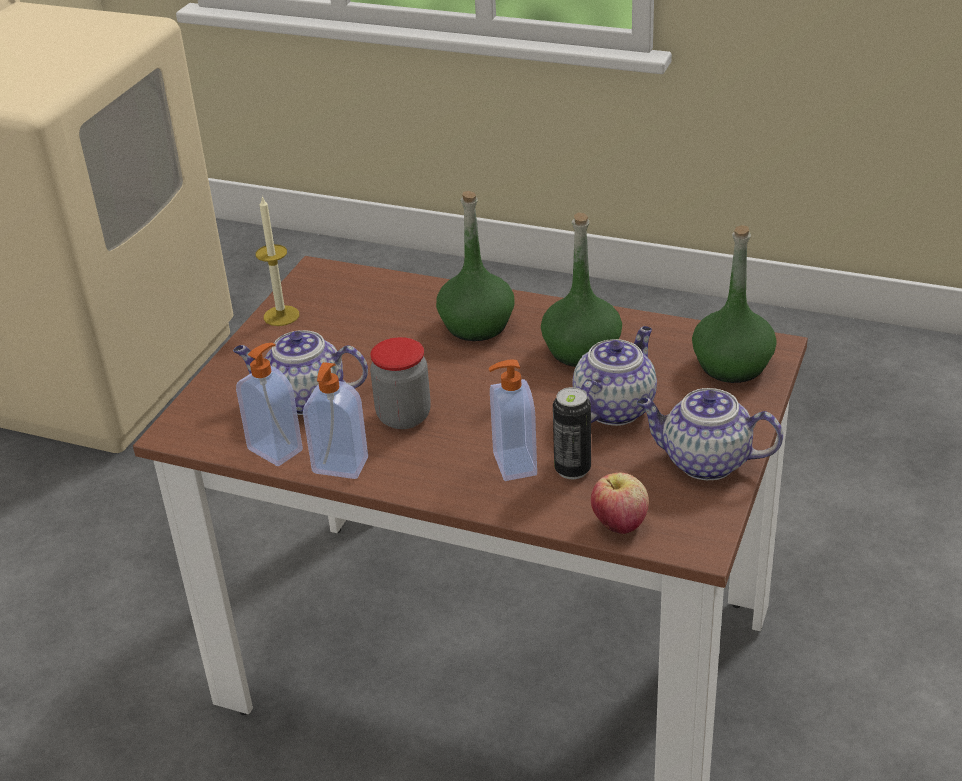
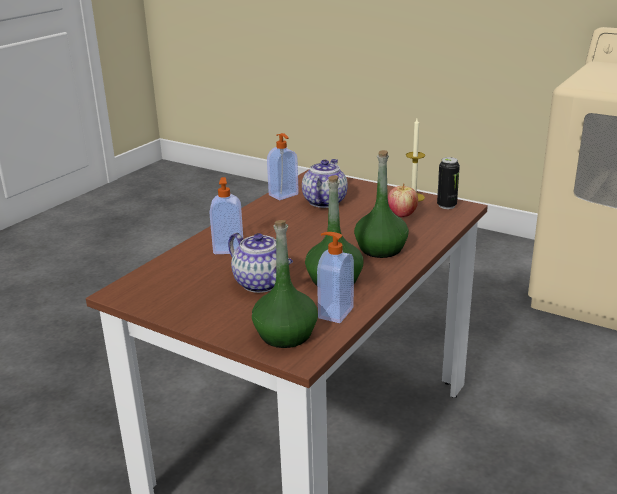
camera: 100 degrees right, 10 degrees down
soap dispenser [303,362,368,479] -> soap dispenser moved to [317,232,354,323]
jar [370,337,431,429] -> none
can [553,387,591,479] -> can moved to [437,157,460,209]
apple [591,473,649,534] -> apple moved to [388,183,418,217]
teapot [637,388,783,480] -> none

